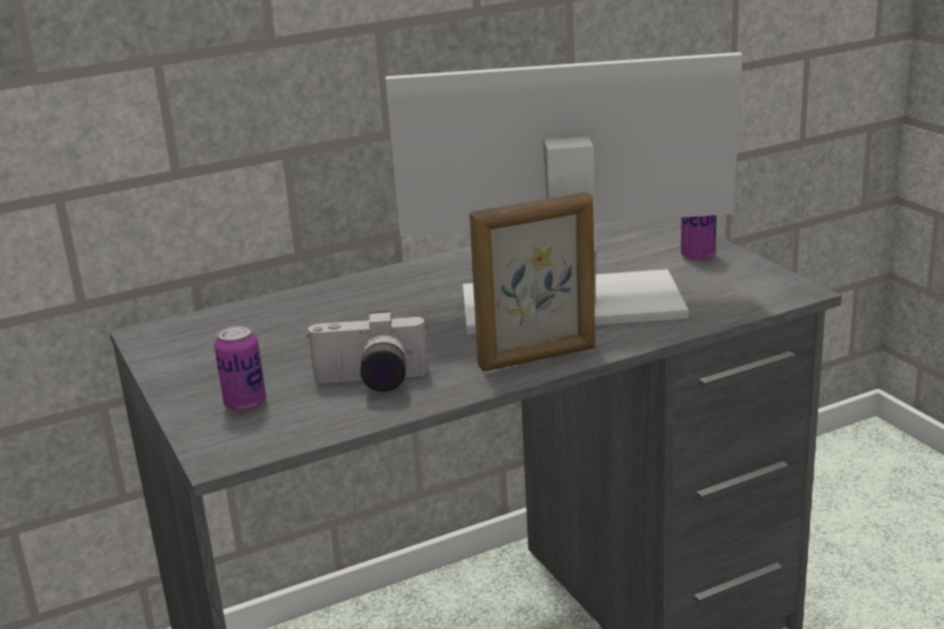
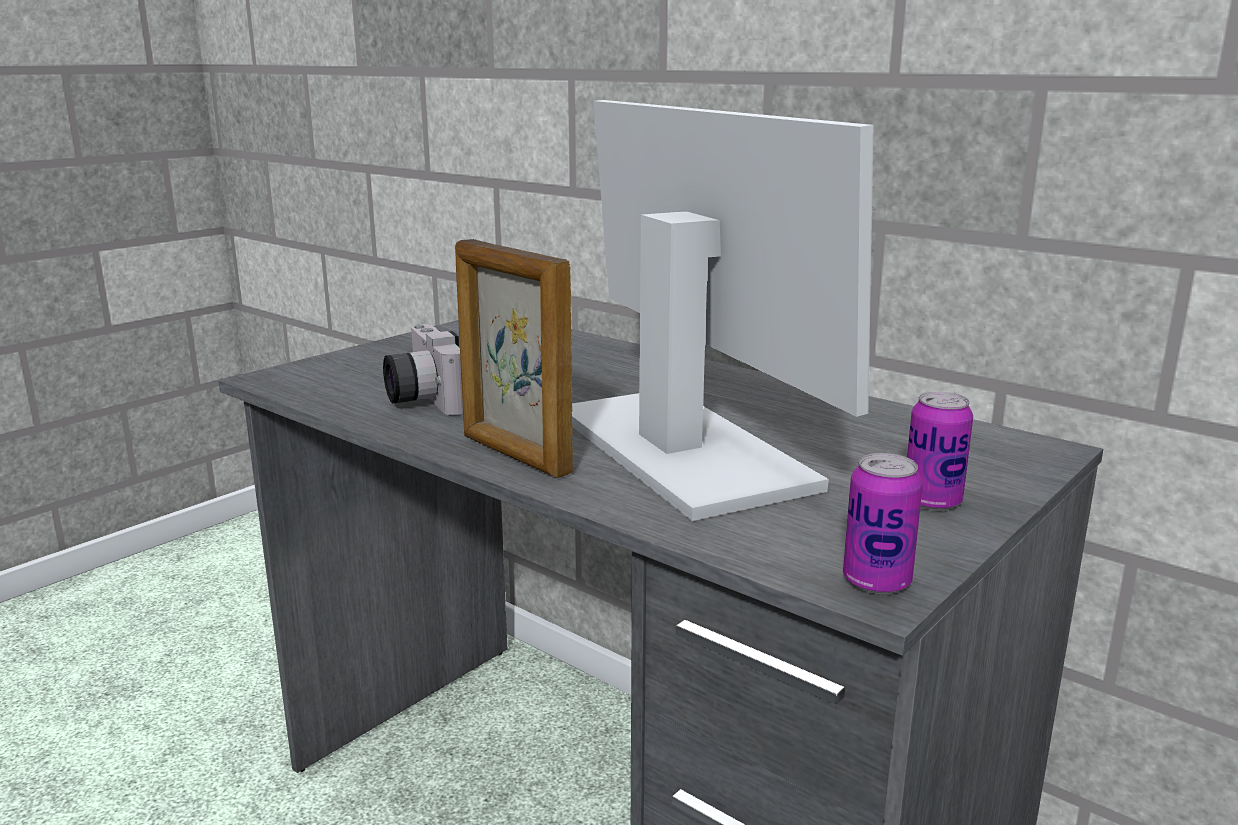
camera: 65 degrees right, 5 degrees down
can [214,324,266,412] -> can moved to [843,453,923,594]

